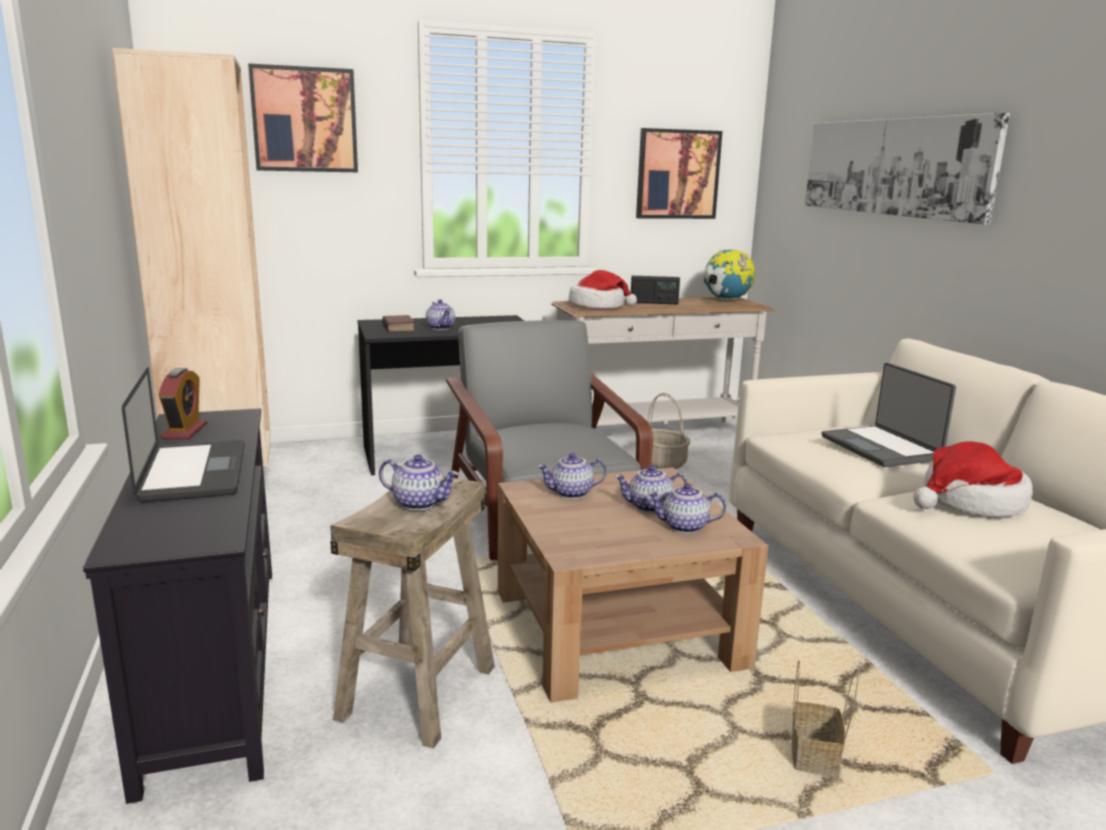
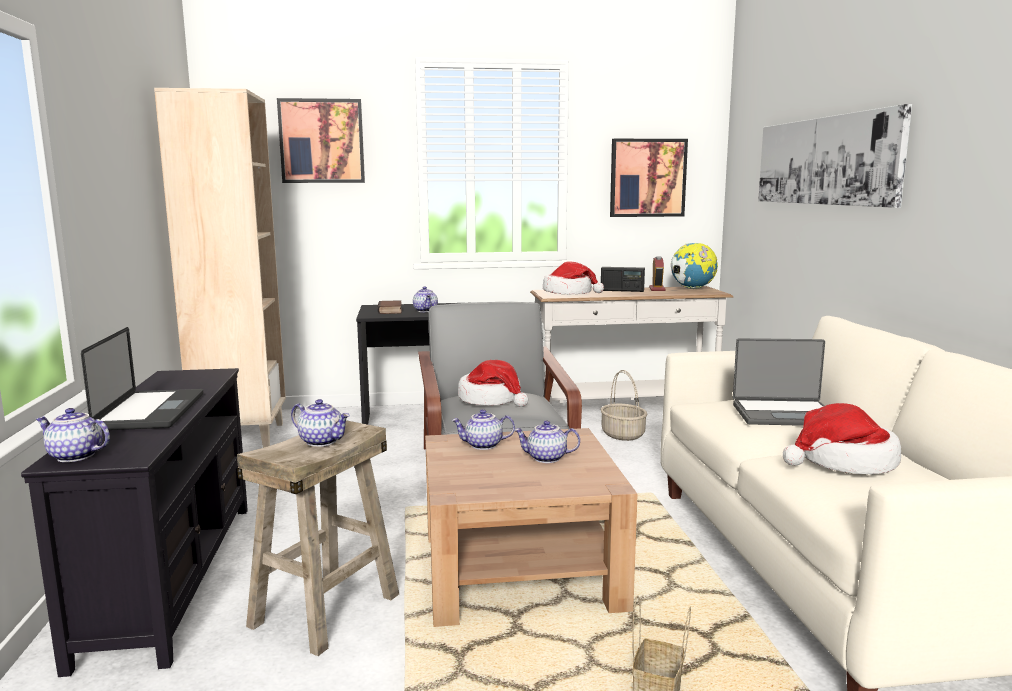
camera: 10 degrees right, 5 degrees down
alarm clock [159,368,207,439] -> alarm clock moved to [649,256,666,291]
teapot [648,483,726,533] -> teapot moved to [36,408,110,462]
laptop [821,363,956,467] -> laptop turned 75 degrees counterclockwise [733,338,825,426]
none -> hat [458,360,528,407]

